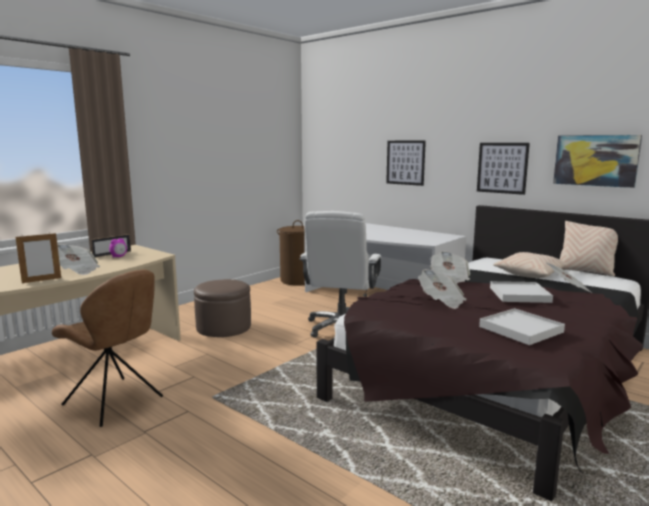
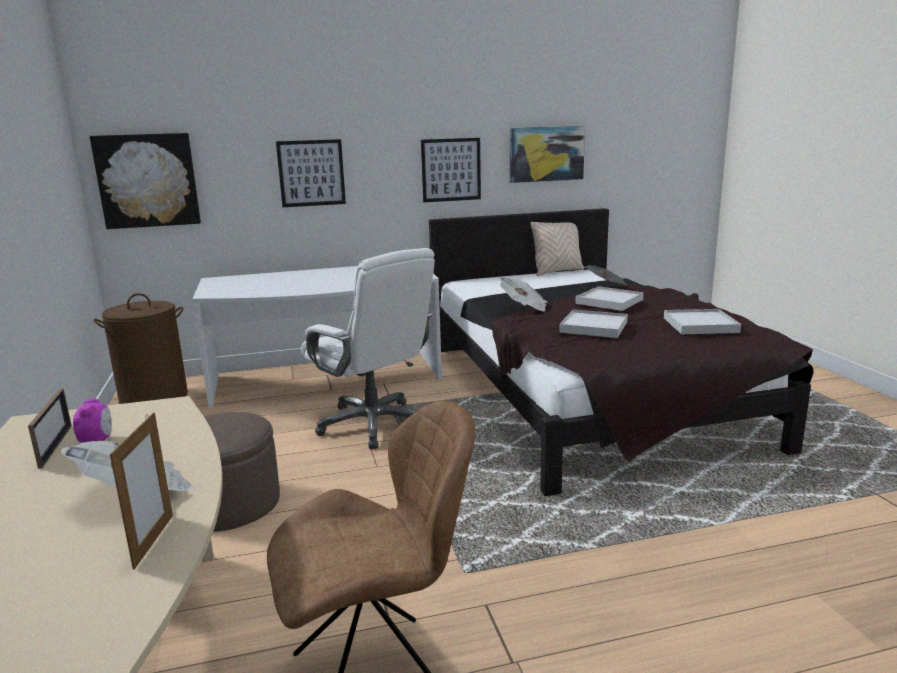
camera: 55 degrees left, 5 degrees up
newspaper [418,269,467,309] -> white tray [559,310,628,338]
beige pillow [493,252,568,278] -> none
none -> picture [90,133,201,229]

